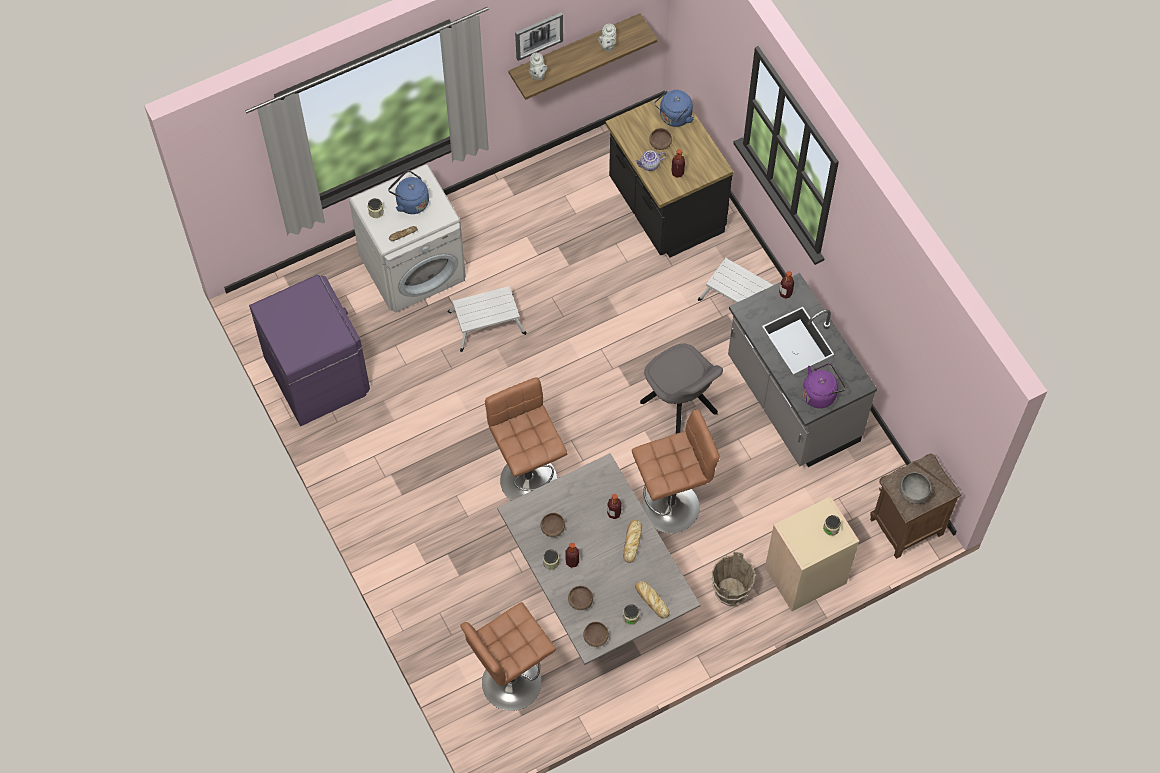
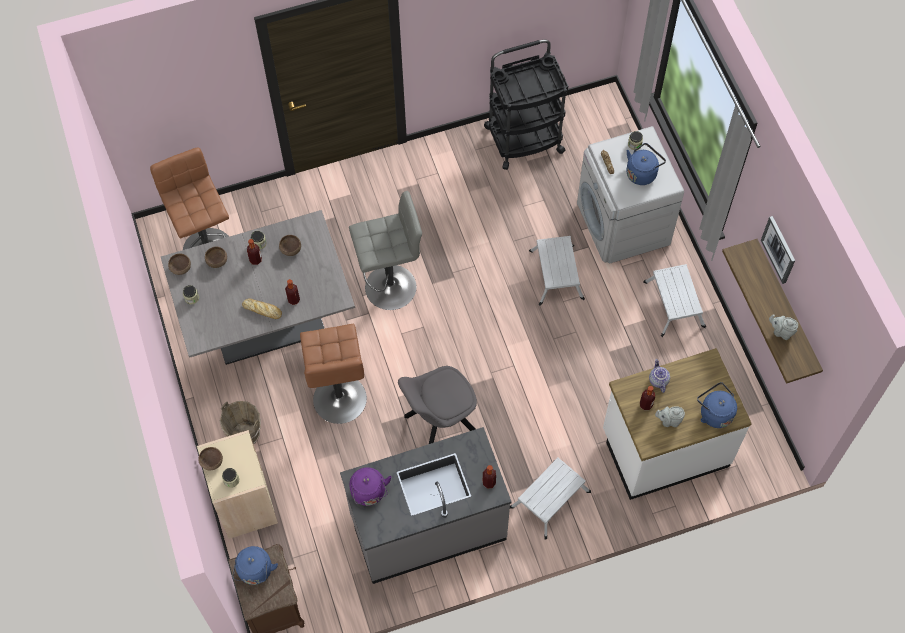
camera: 100 degrees right, 0 degrees up
purple washing machine [249,275,370,426] -> black cart [484,40,568,170]
brown stool [485,377,567,501] -> grey stool [349,191,422,310]
grey teapot [529,53,547,80] -> grey teapot moved to [655,406,685,427]
black counter [605,89,733,258] -> white counter [603,348,752,500]
bread [635,581,670,618] -> none
brown bowl [649,128,672,150] -> brown bowl moved to [198,447,223,470]
grey bowl [900,472,931,504] -> blue kettle [233,546,278,585]
none -> white step ladder [643,264,706,337]

